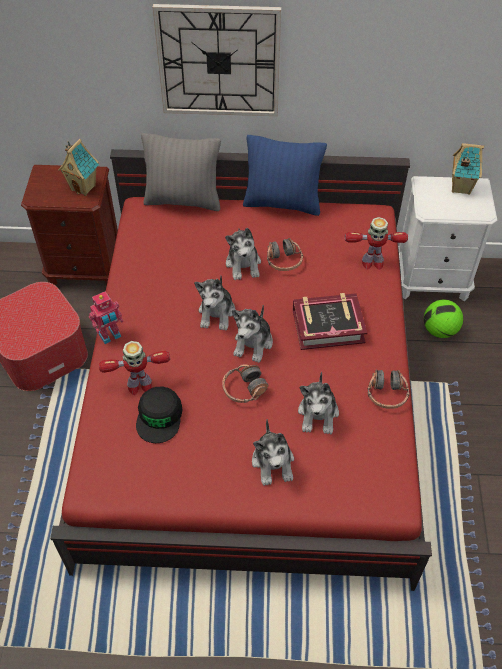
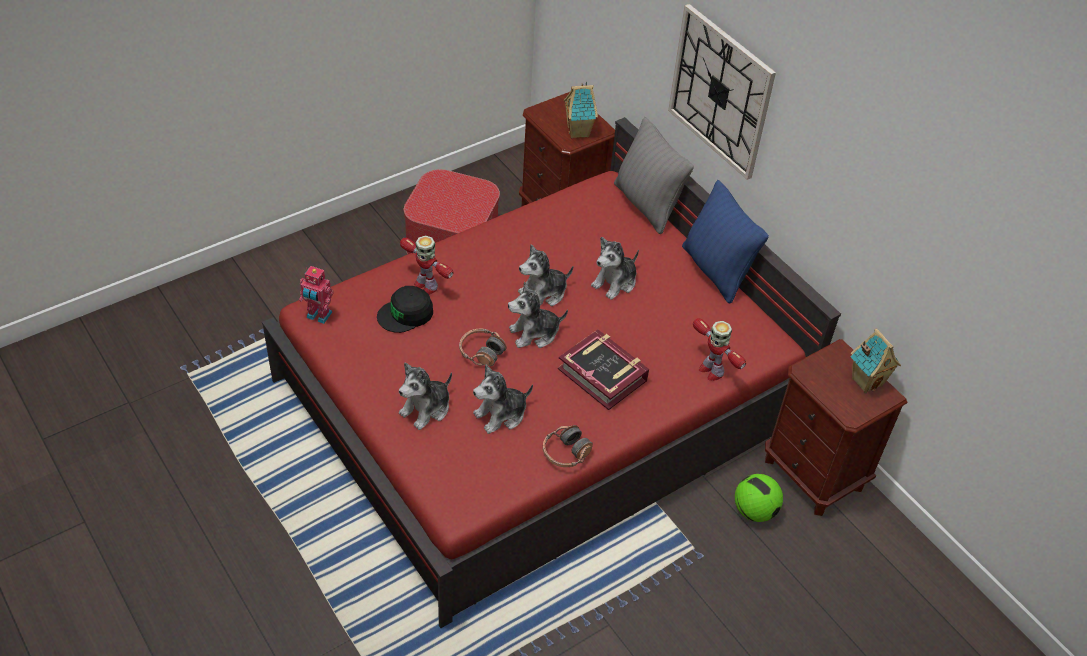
camera: 50 degrees right, 5 degrees down
toy robot [89,291,123,344] -> toy robot moved to [299,266,334,324]
headphones [267,238,303,271] -> none
white nightstand [398,176,497,301] -> brown nightstand [765,339,907,516]

